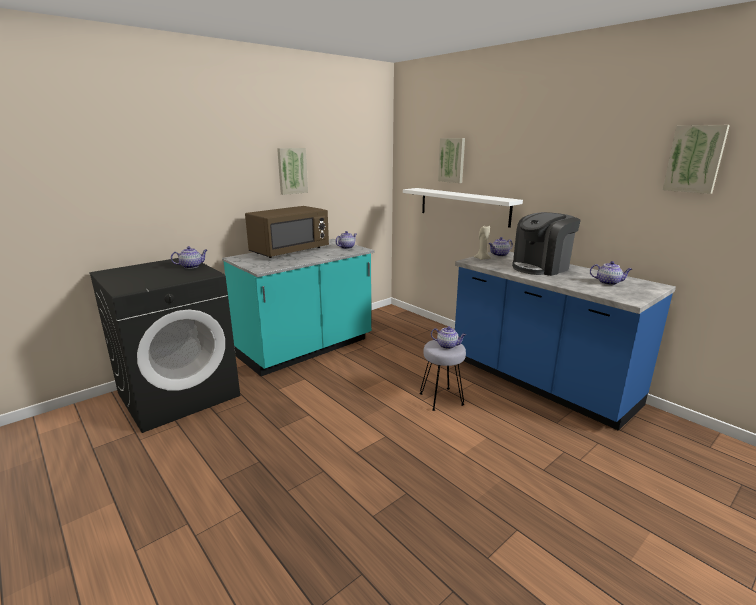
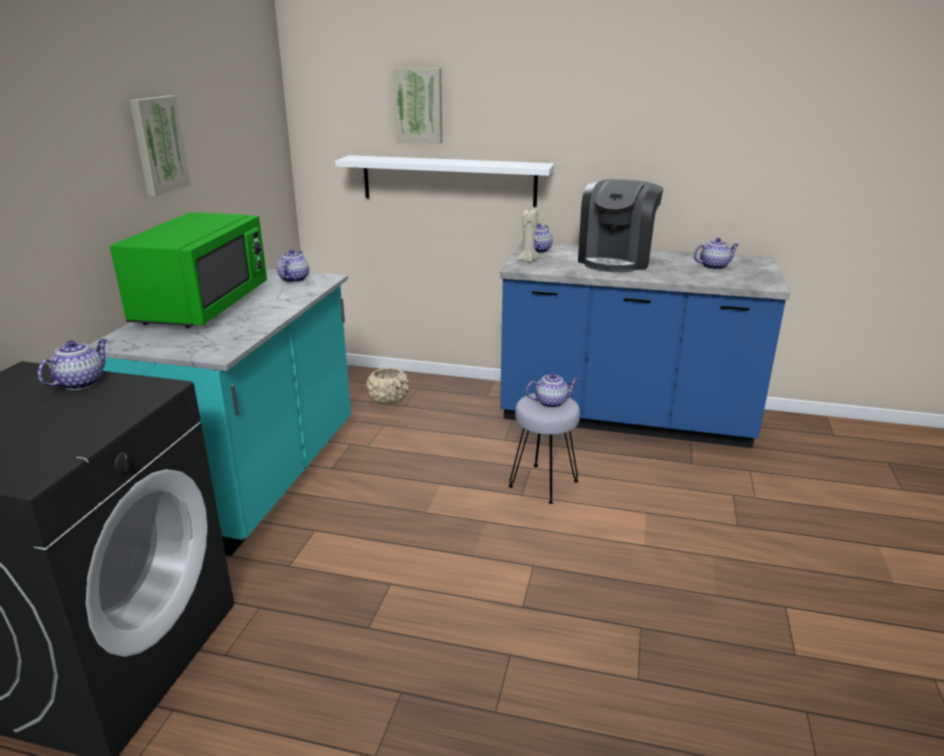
camera: 35 degrees left, 5 degrees up
brown microwave [245,206,329,258] -> green microwave [110,212,267,328]
picture [663,125,730,194] -> none
none -> beige planter [367,367,409,403]

